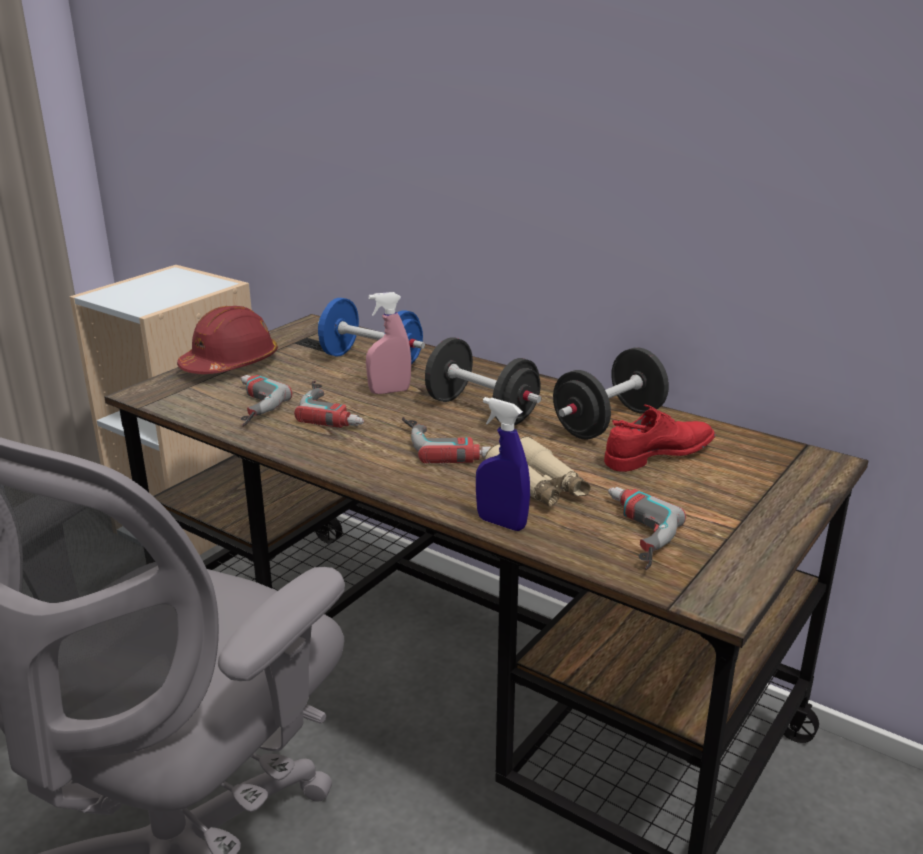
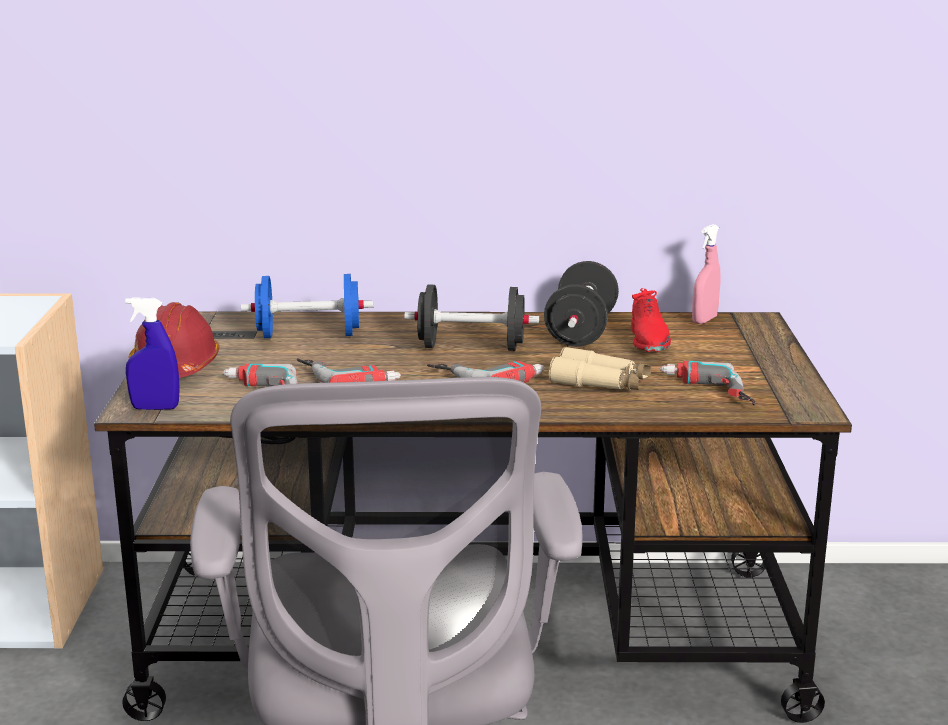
camera: 35 degrees left, 5 degrees down
pink spray bottle [366,292,411,394] -> pink spray bottle moved to [692,224,721,324]
blue spray bottle [476,397,530,531] -> blue spray bottle moved to [125,298,180,410]
red shoe [604,404,716,472] -> red shoe turned 150 degrees clockwise [631,288,671,352]

